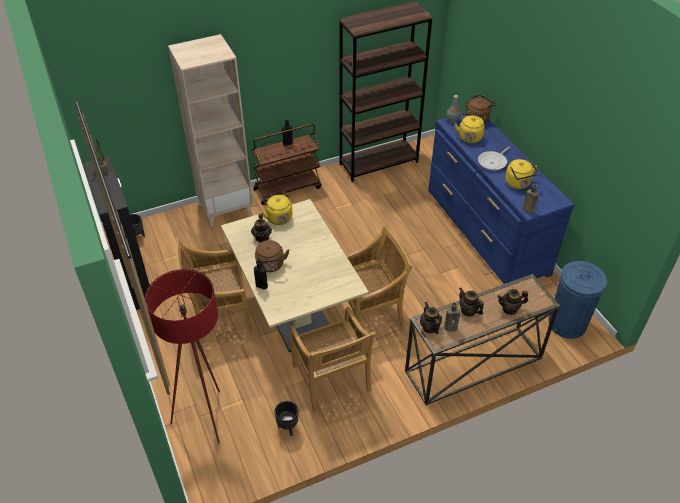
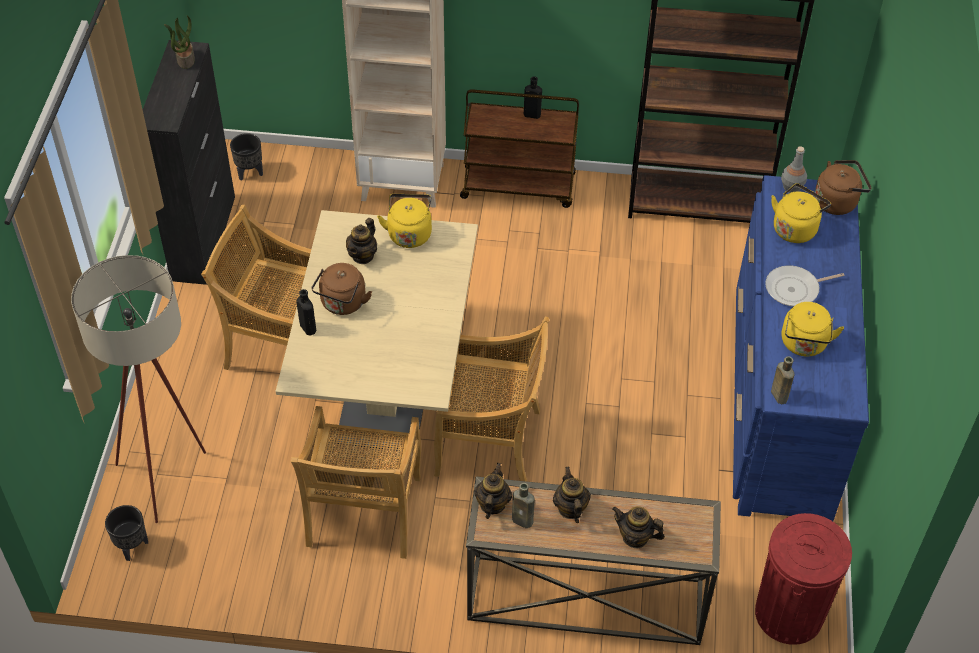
camera: 30 degrees right, 5 degrees up
red floor lamp [145,269,220,443] -> beige floor lamp [71,255,206,523]
black planter [274,401,298,436] -> black planter moved to [105,505,148,561]
blue trash can [548,261,607,339] -> red trash can [755,513,852,645]

